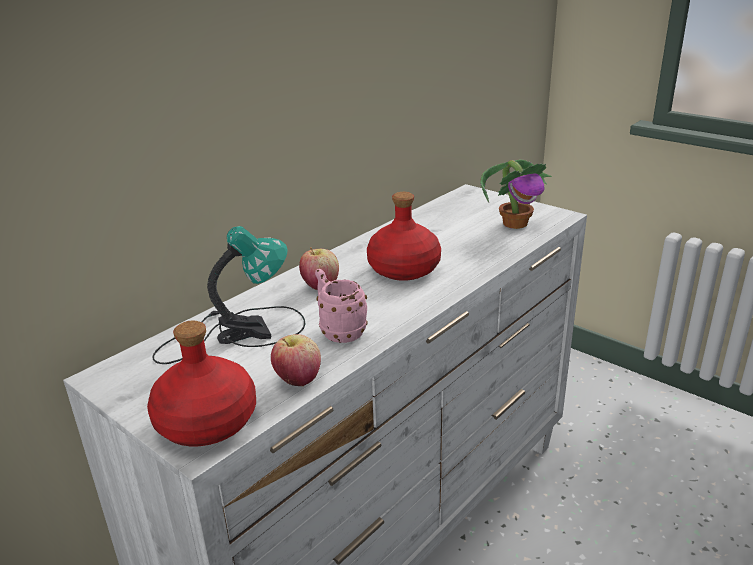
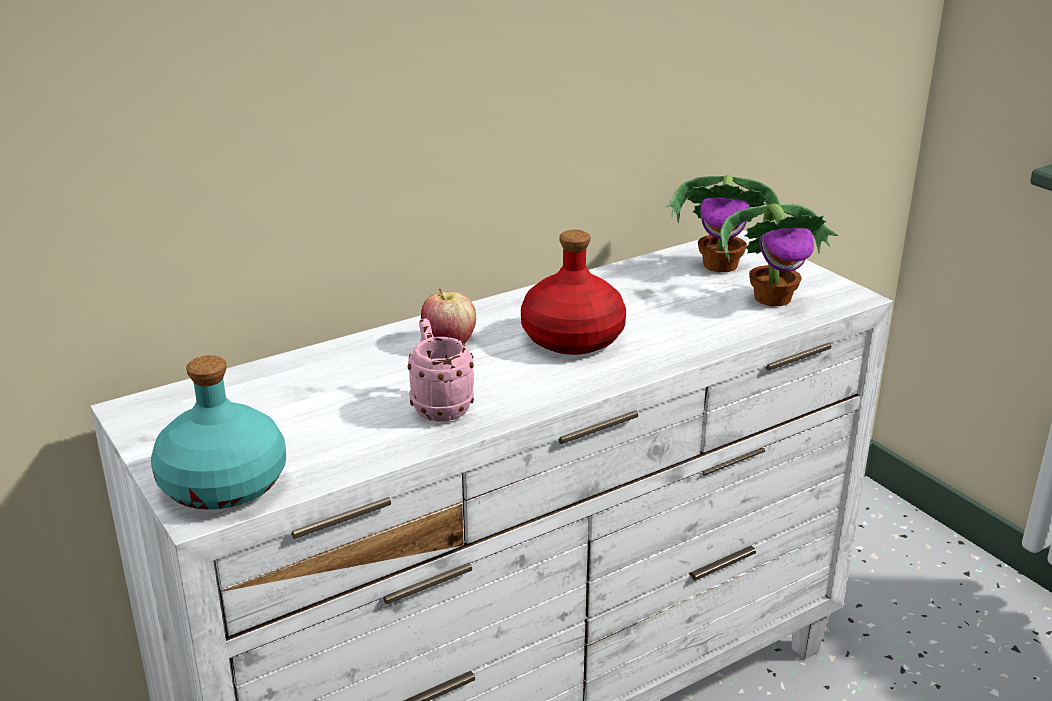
camera: 15 degrees right, 0 degrees up
red bottle [147,321,256,446] -> turquoise bottle [151,355,286,510]
table lamp [153,226,306,364] -> none
apple [271,334,321,386] -> none
none -> potted plant [666,175,780,272]

